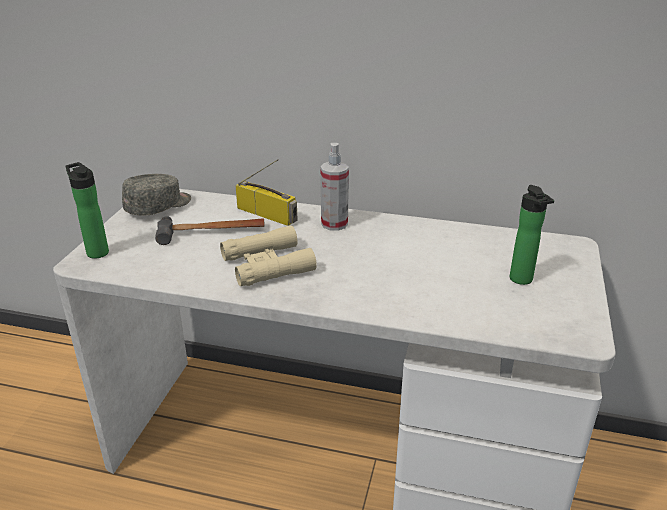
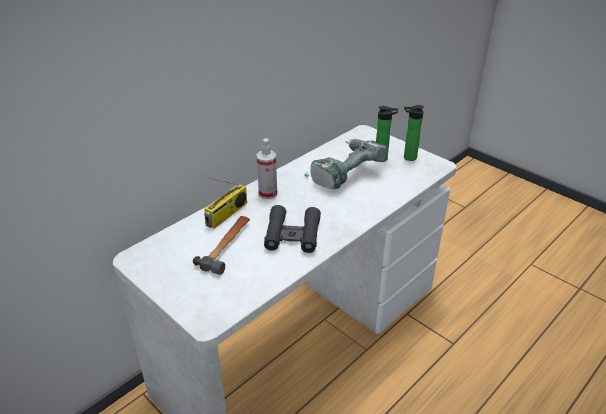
camera: 60 degrees left, 5 degrees up
bottle [65,162,109,258] -> bottle moved to [404,105,424,161]
grey cap [122,174,191,216] -> none
beige binoculars [220,225,317,286] -> black binoculars [264,205,321,253]
radio [235,159,297,226] -> radio turned 150 degrees clockwise [204,178,247,229]
none -> power drill [304,138,387,189]

